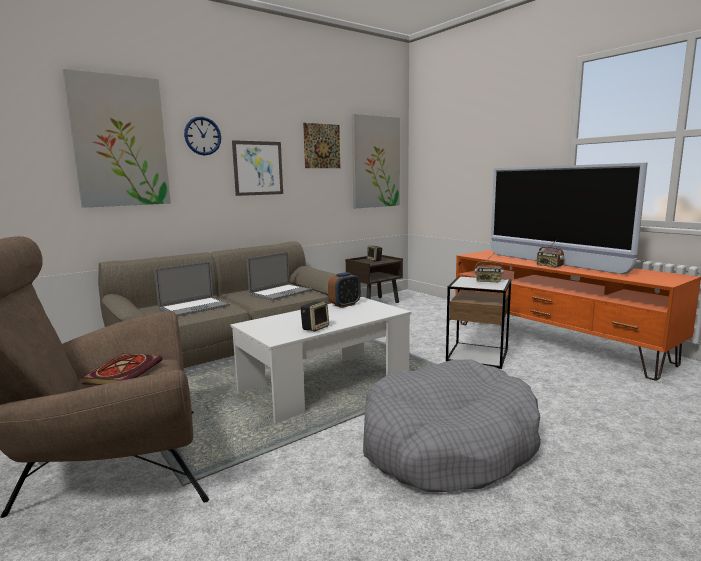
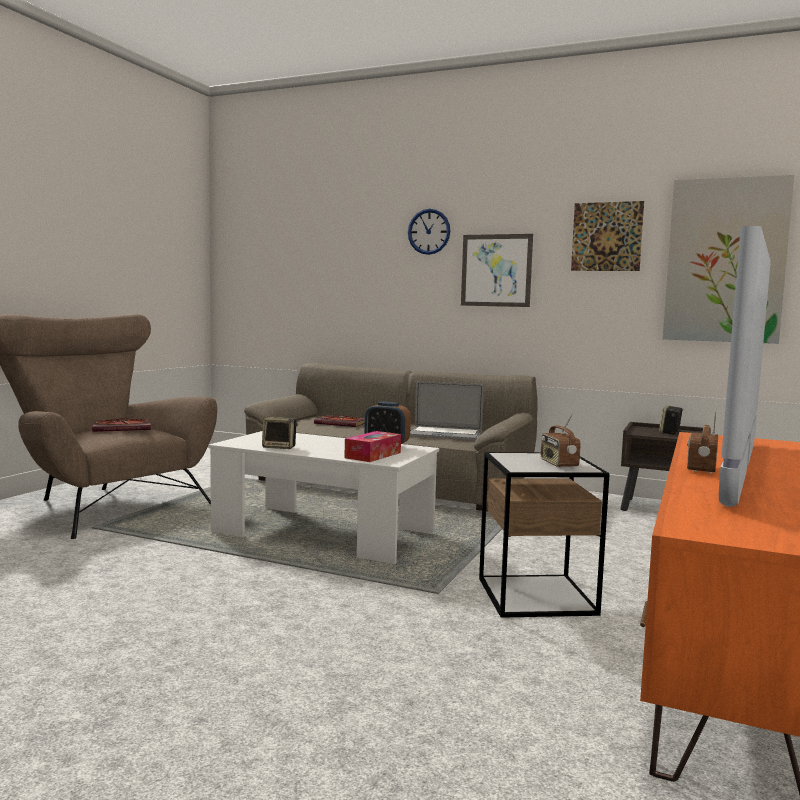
camera: 60 degrees right, 5 degrees down
picture [63,69,171,208] -> none
laptop [154,261,230,317] -> book [314,415,365,427]
grey dog bed [363,360,541,492] -> none
none -> tissue box [345,431,401,462]

